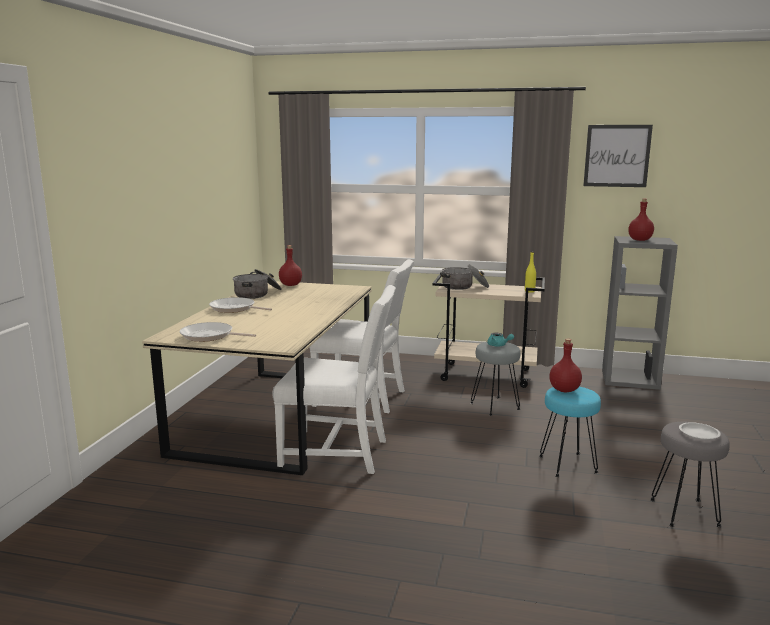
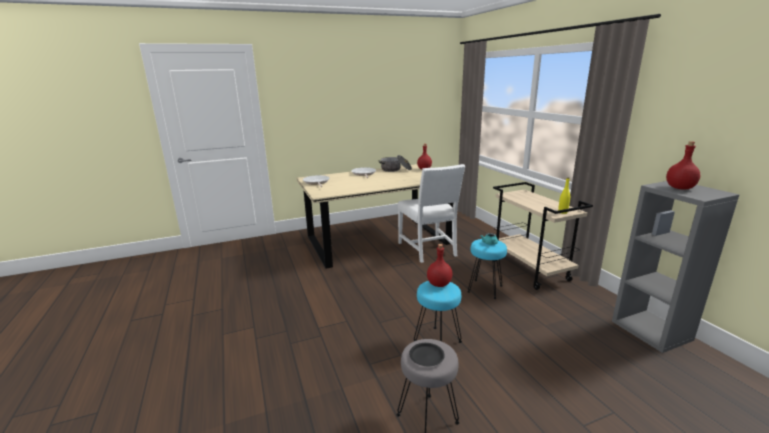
camera: 55 degrees right, 5 degrees up
white chair [272,285,396,474] -> none
cooking pot [440,264,489,290] -> none
grey stool [470,342,520,416] -> turquoise stool [467,239,507,299]
picture [583,125,653,187] -> none
white plate [679,422,721,440] -> black plate [409,343,445,366]

